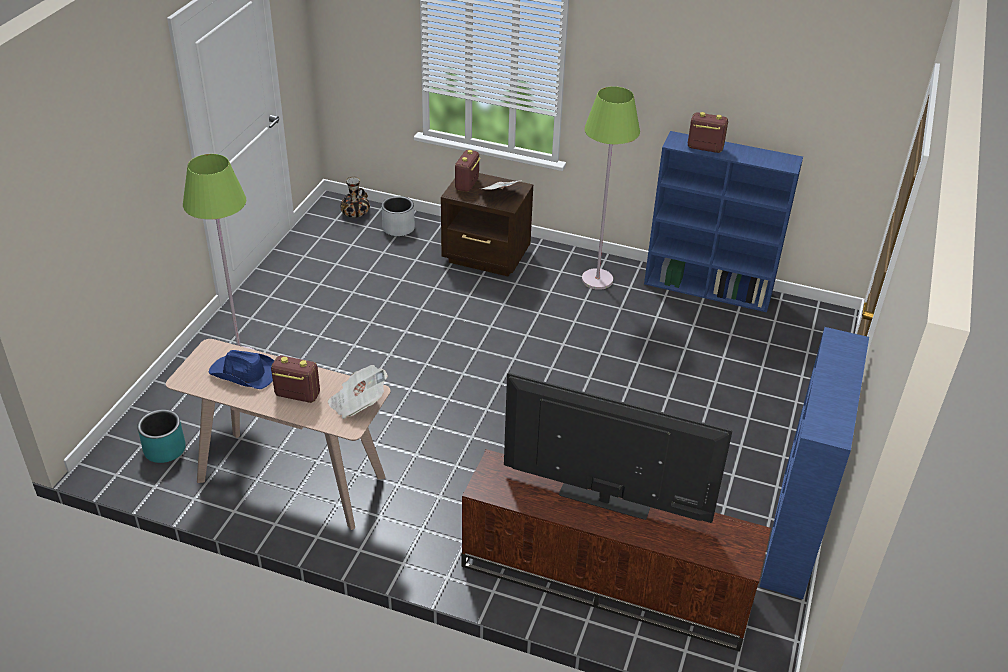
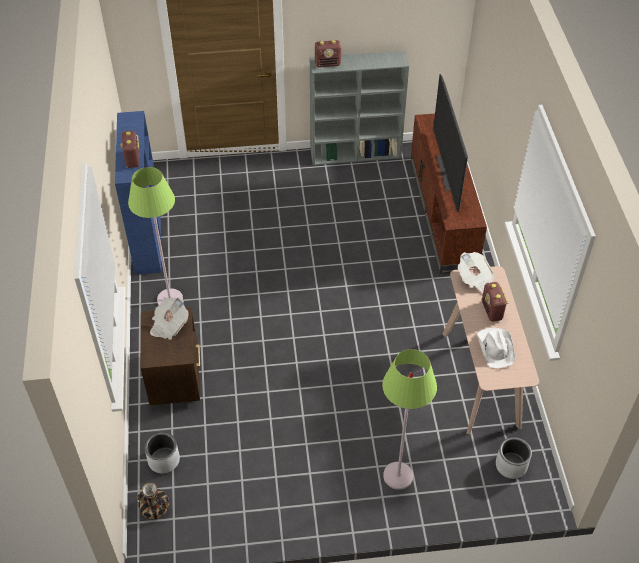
camera: 115 degrees left, 10 degrees up
turquoise planter [137,409,186,463] -> grey planter [496,437,532,479]
blue hat [209,350,274,389] -> white hat [477,328,515,368]
radio [455,150,481,192] -> radio moved to [315,40,341,67]
blue bookcase [760,327,869,599] -> grey bookcase [310,51,409,165]

